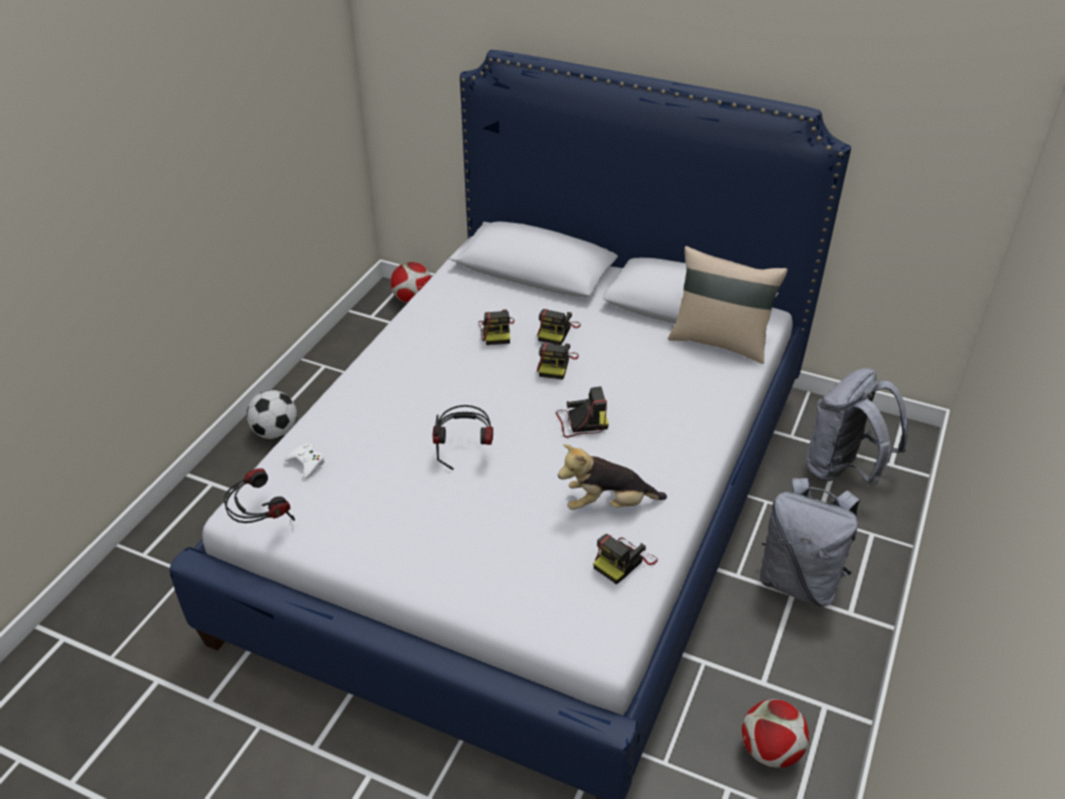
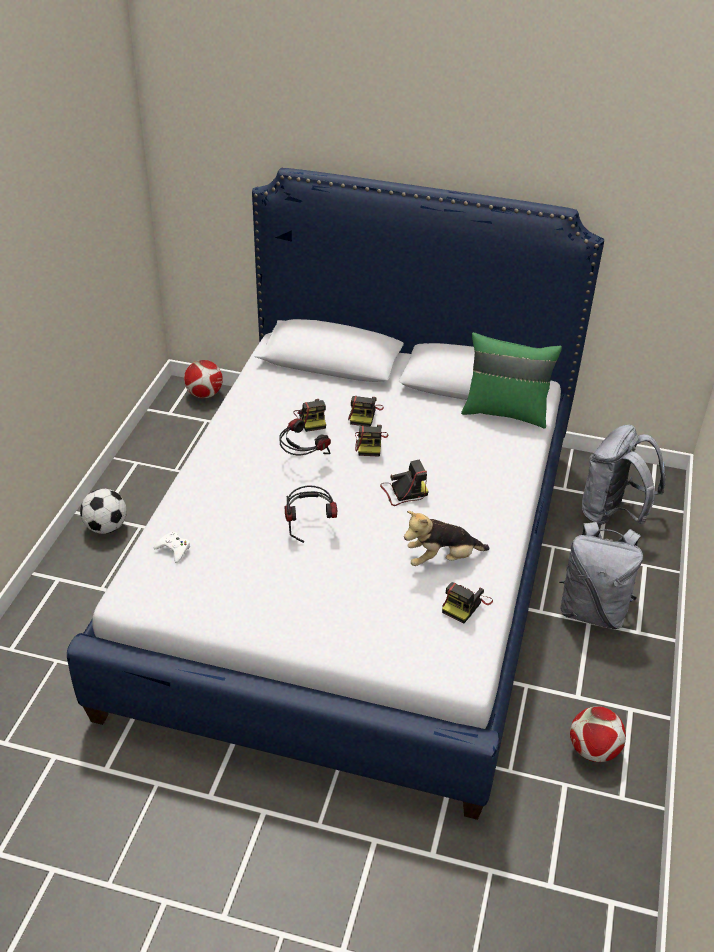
camera: 10 degrees left, 0 degrees up
headphones [224,468,295,523] -> headphones moved to [279,418,331,455]
beige pillow [668,246,788,364] -> green pillow [461,332,562,428]

